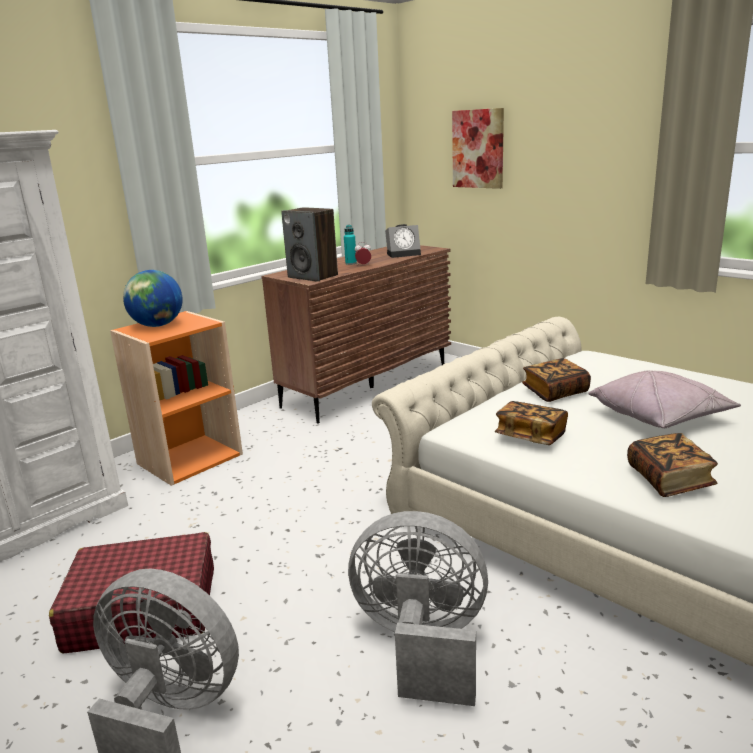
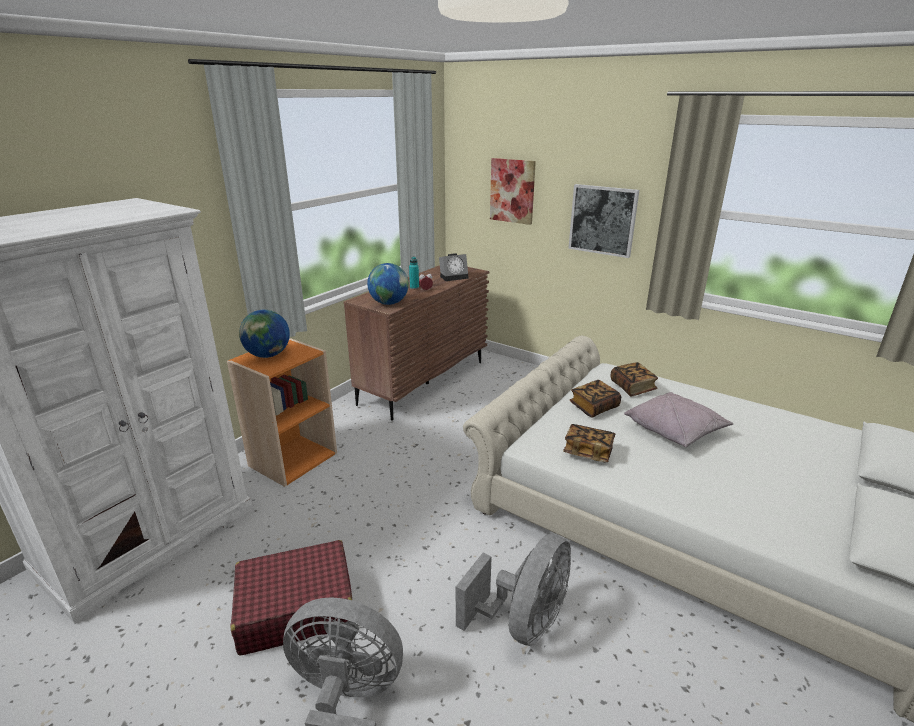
camera: 10 degrees left, 5 degrees up
speaker [281,207,338,282] -> globe [367,263,409,305]
grey fan [348,511,488,706] -> grey fan turned 120 degrees clockwise [456,534,571,646]
book [627,433,718,497] -> book moved to [611,362,658,396]
none -> picture [568,184,639,258]

